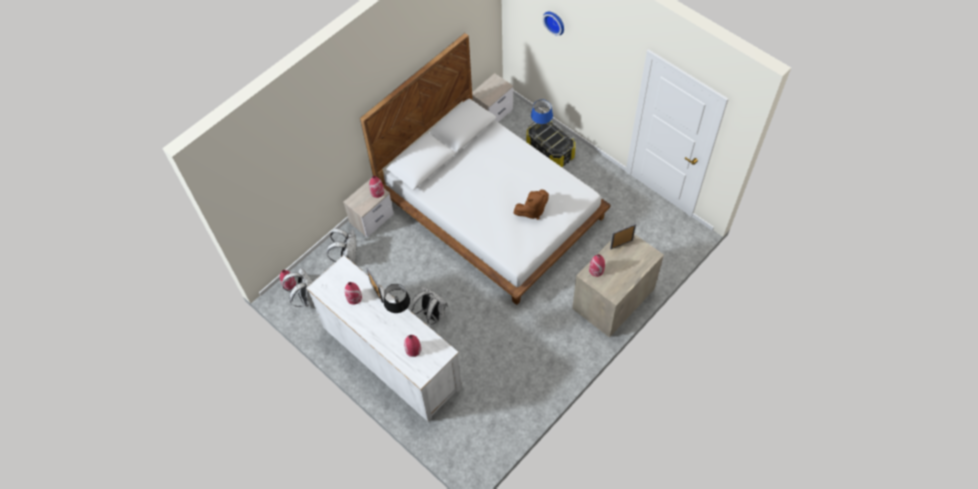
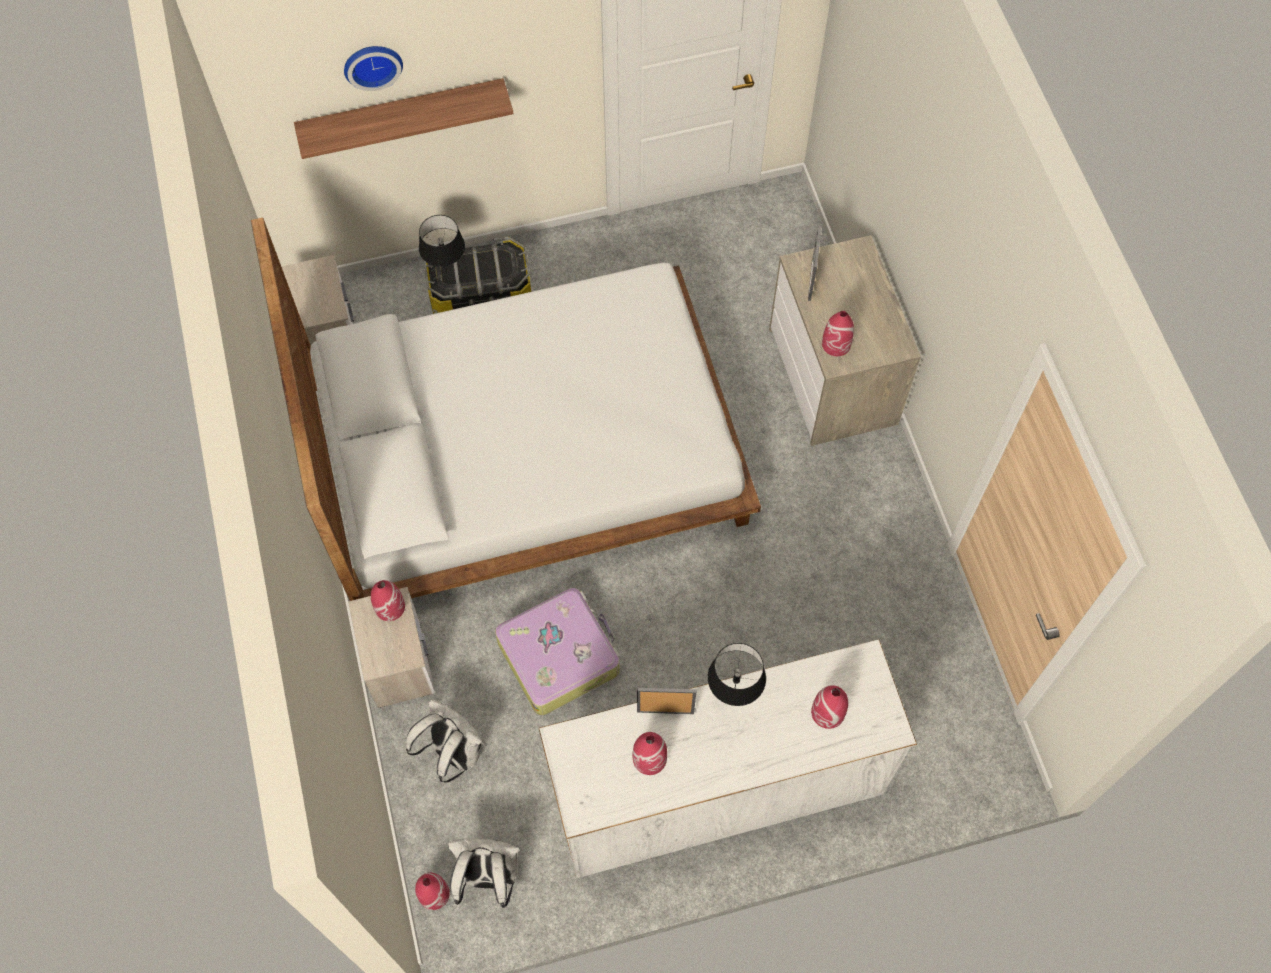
camera: 60 degrees left, 5 degrees up
white backpack [411,286,448,325] -> none
brown plush toy [514,189,549,220] -> none
blue table lamp [531,100,553,128] -> black table lamp [419,215,465,271]
none -> shelf [294,78,514,159]
none -> suitcase [495,588,620,715]

